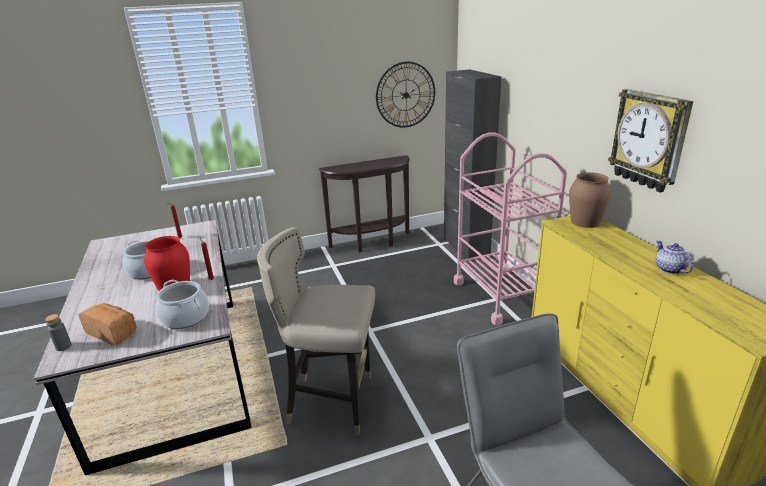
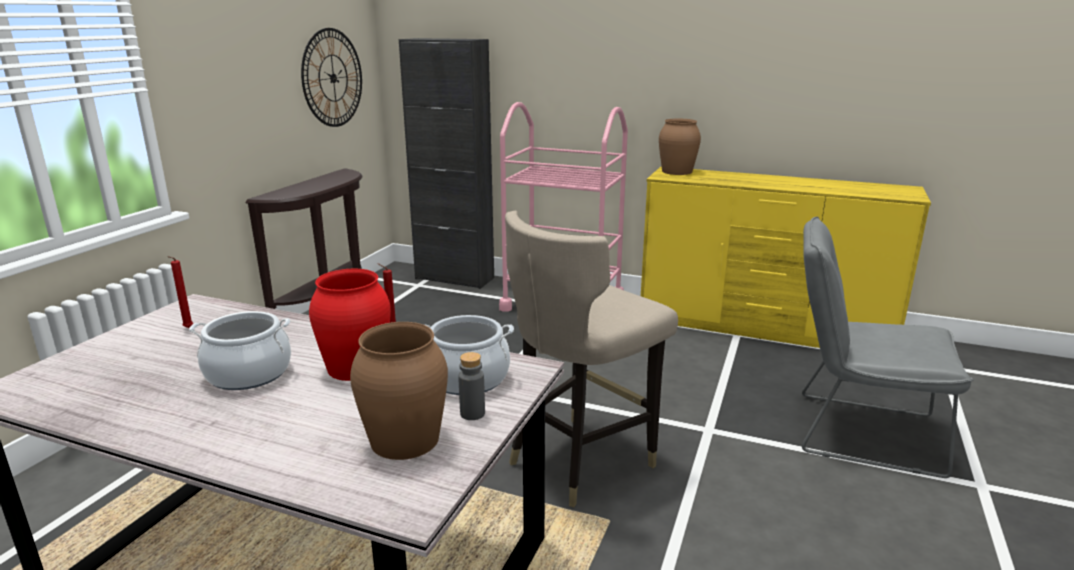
camera: 50 degrees left, 5 degrees down
grey bottle [45,314,72,351] -> grey bottle moved to [458,352,485,420]
bread [79,303,137,345] -> brown vase [350,322,448,460]
wall clock [608,89,693,192] -> none
teapot [656,240,694,274] -> none

